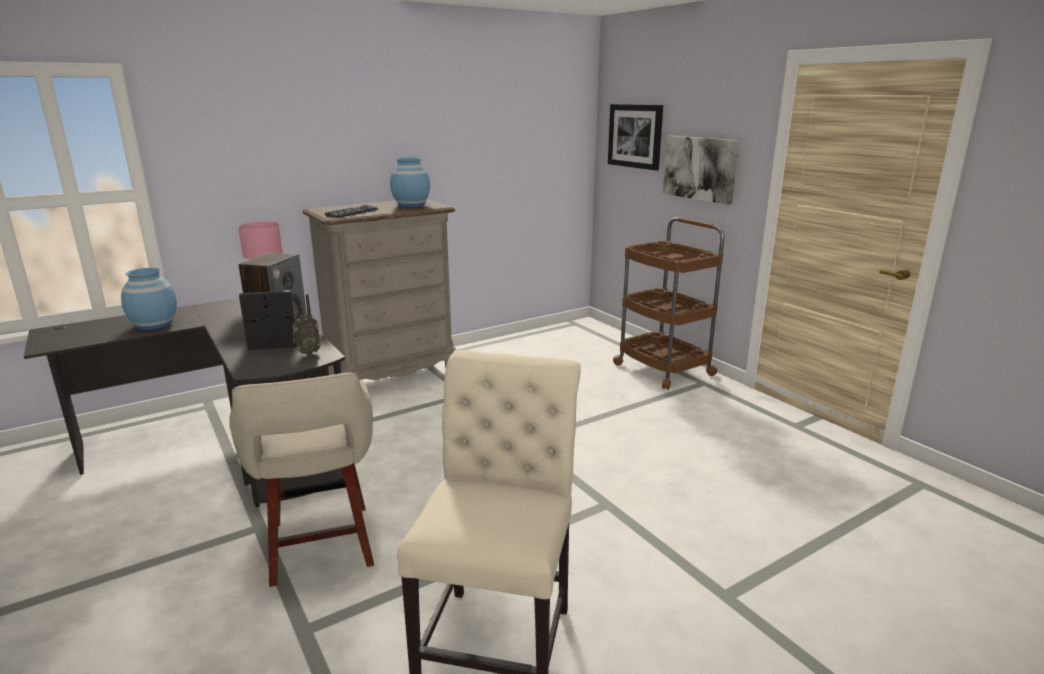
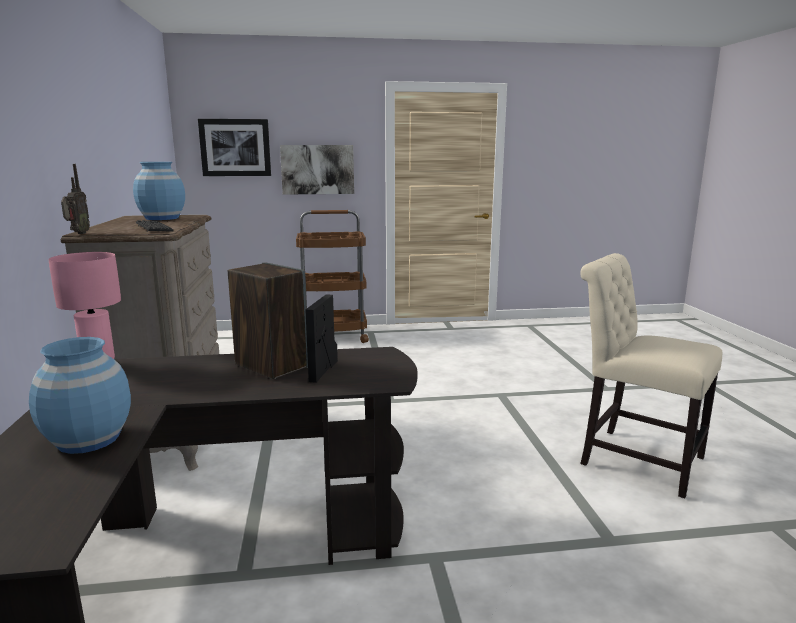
camera: 65 degrees left, 5 degrees down
beige stool [229,373,374,587] -> none
radio [292,294,321,355] -> radio moved to [61,164,90,234]

